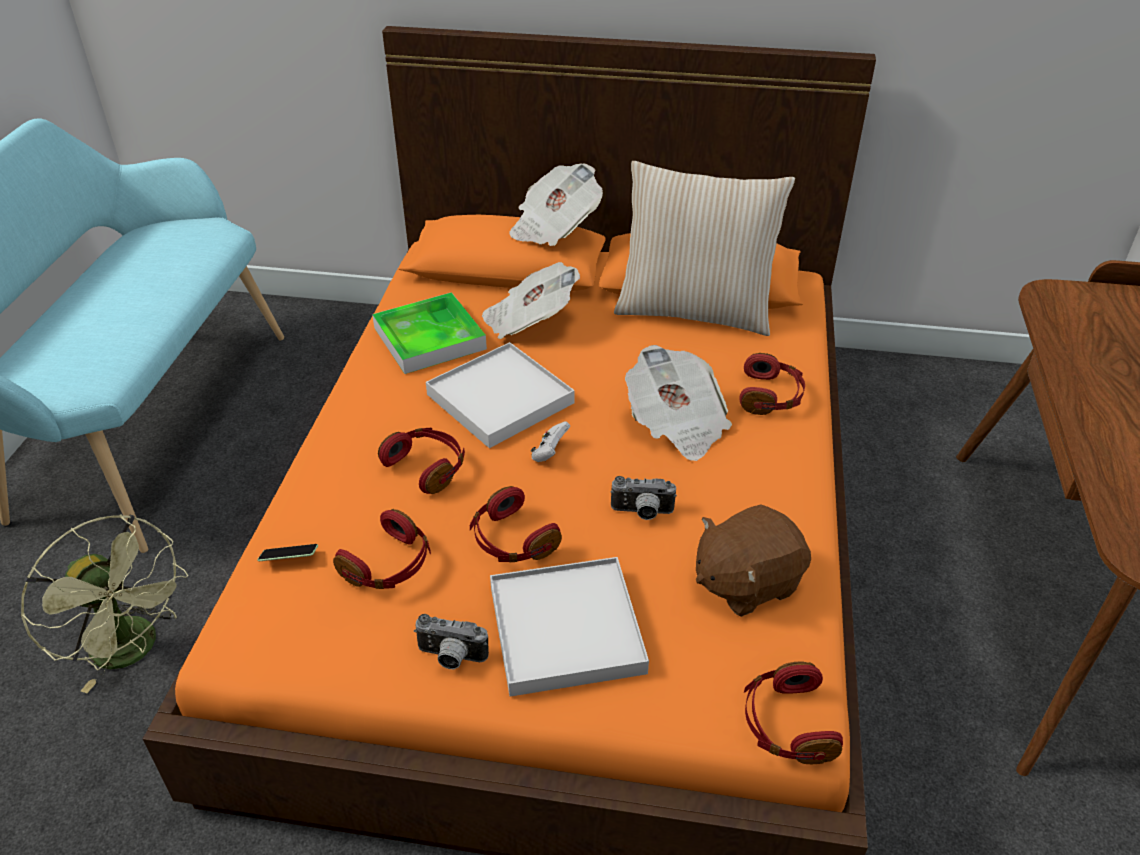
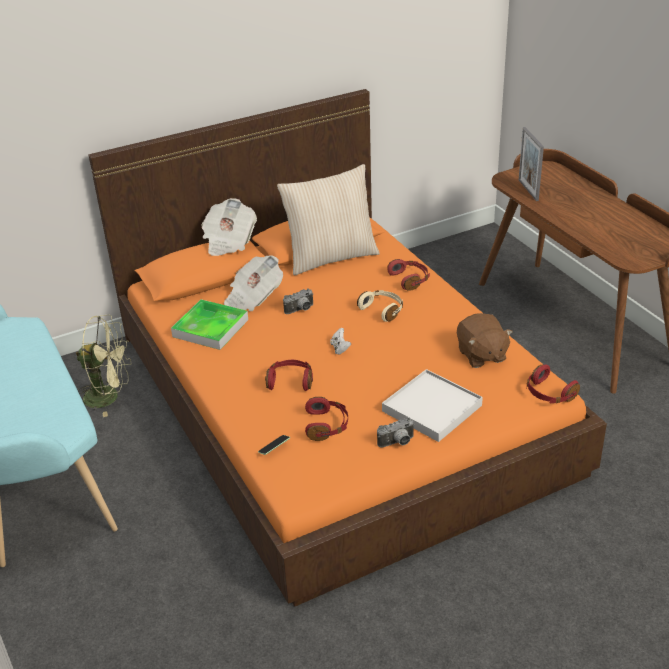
camera: 35 degrees left, 5 degrees down
green fan [20,514,188,693] -> green fan moved to [76,315,131,417]
white tray [426,342,575,448] -> none
red headphones [470,486,562,562] -> none
camera [610,476,677,520] -> camera moved to [283,288,314,314]
newspaper [625,345,732,461] -> beige headphones [357,290,403,322]
brown plush toy [696,504,811,617] -> brown plush toy turned 45 degrees counterclockwise [457,313,513,368]
none -> picture frame [518,127,544,201]

